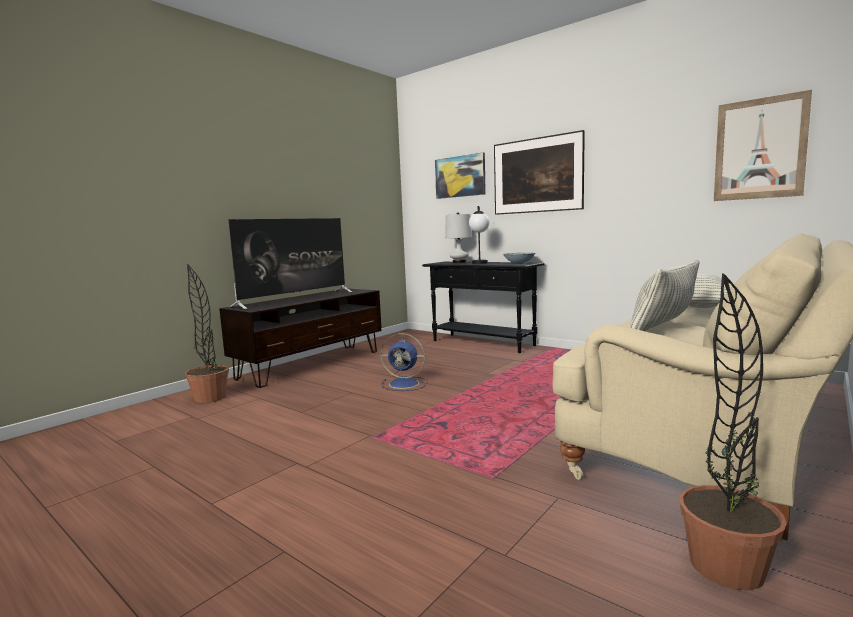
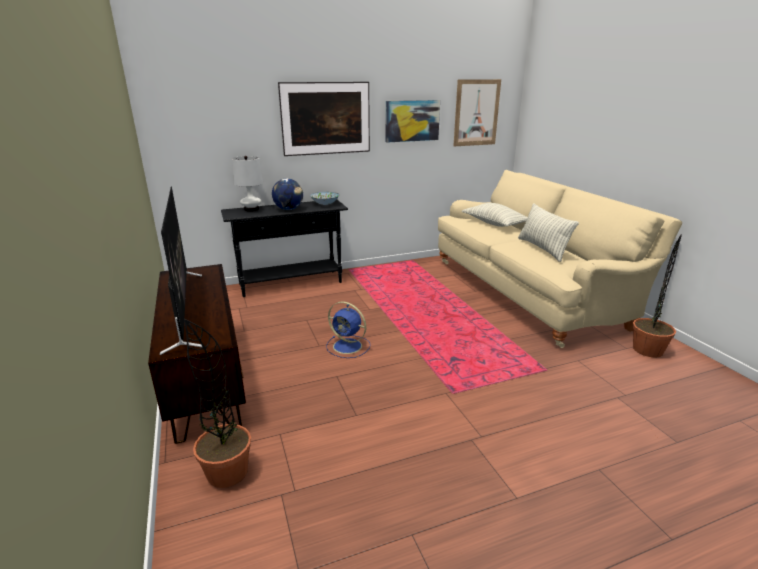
camera: 60 degrees left, 15 degrees up
blue fan [381,333,428,391] -> blue fan turned 75 degrees clockwise [326,301,370,358]
picture [435,153,486,199] -> picture moved to [386,100,440,143]
table lamp [469,206,489,264] -> globe [272,178,303,210]

